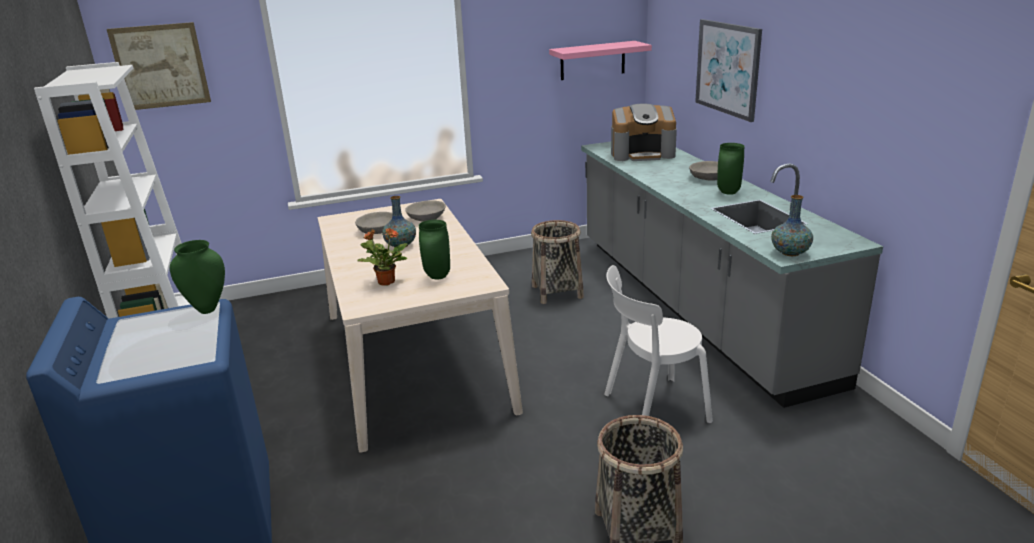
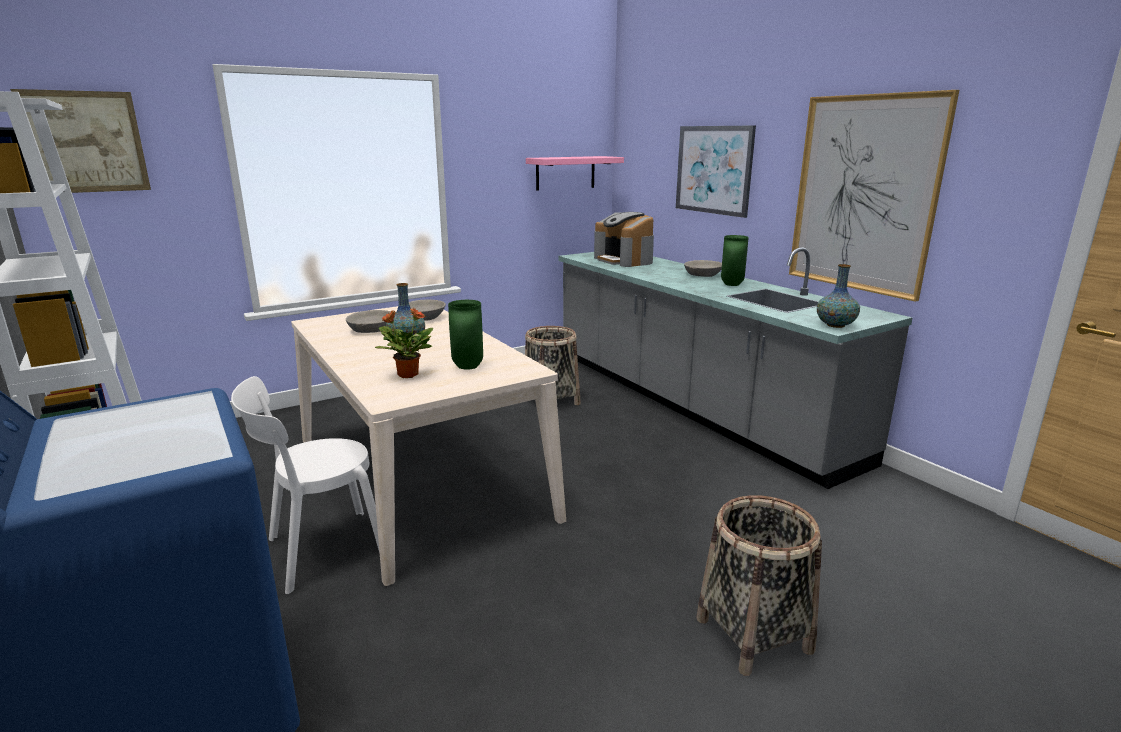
camera: 15 degrees left, 5 degrees down
green vase [170,240,225,314] -> none
white chair [604,265,713,423] -> white chair moved to [231,376,380,594]
coffee machine [611,104,677,161] -> coffee machine turned 75 degrees clockwise [594,212,654,267]
none -> picture [789,90,959,302]

